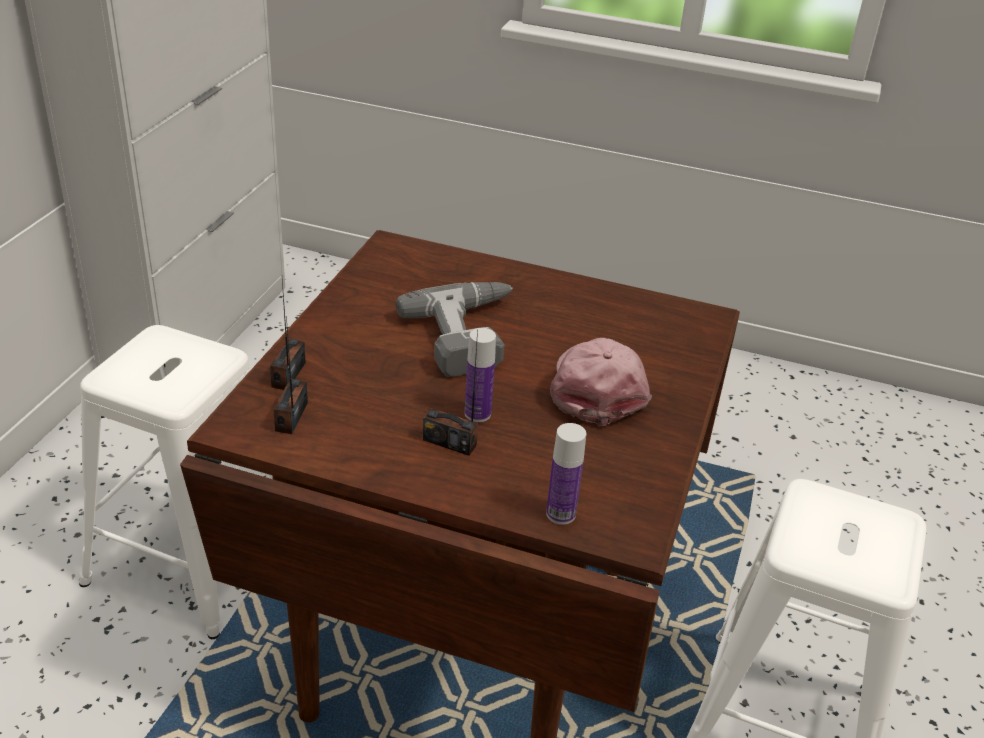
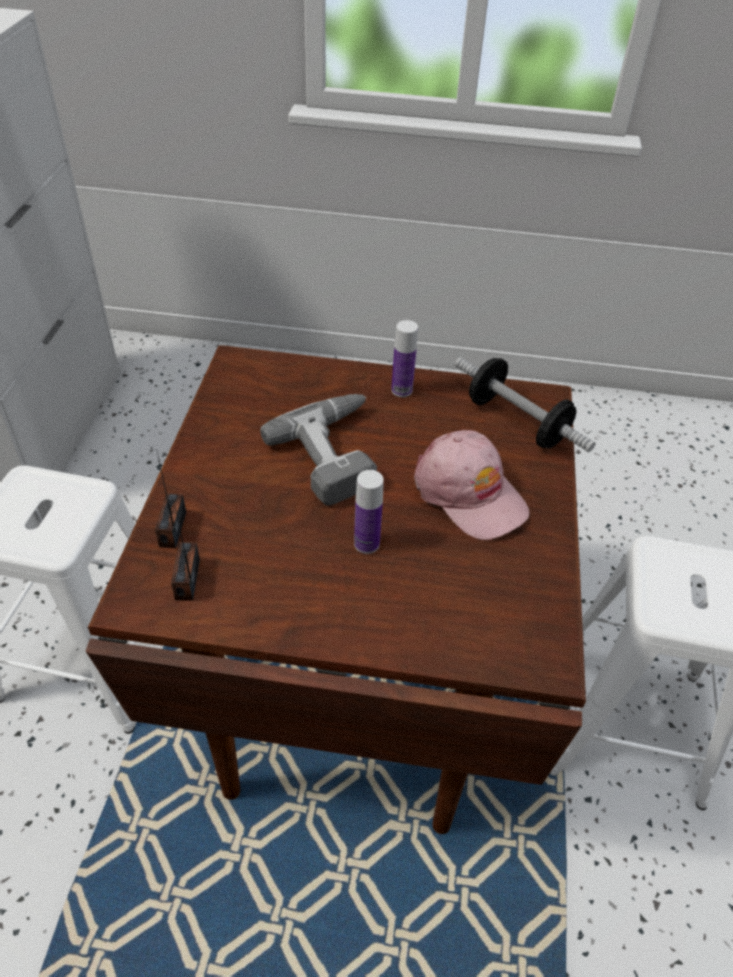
camera: 10 degrees left, 10 degrees up
radio [423,330,478,456] -> none
bottle [546,423,586,525] -> bottle moved to [391,320,418,397]
pink cap [550,338,652,426] -> pink cap turned 150 degrees clockwise [414,430,530,540]
none -> dumbbell [455,357,596,453]

